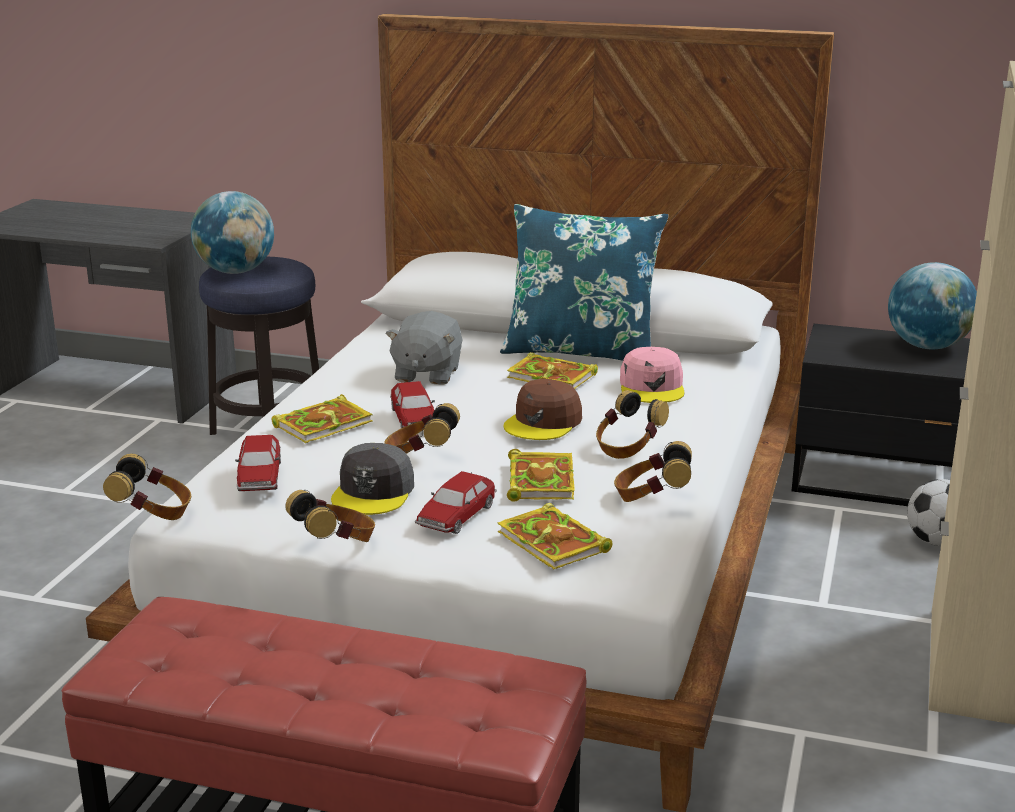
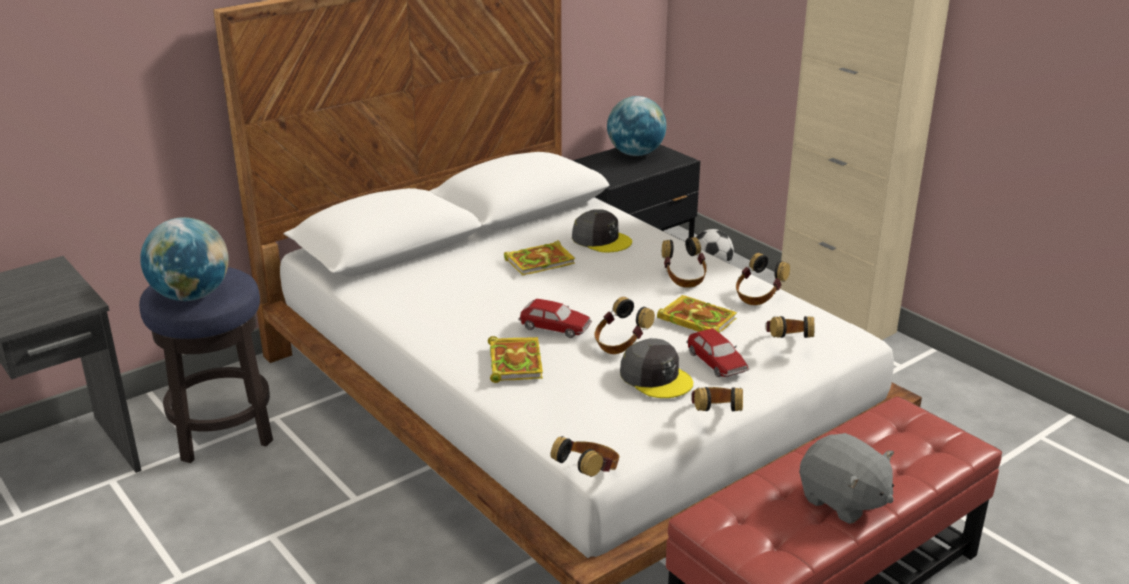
camera: 55 degrees left, 5 degrees up
toy car [235,435,281,491] -> none
grey plush toy [386,311,462,385] -> grey plush toy moved to [800,433,894,524]
book [498,503,612,569] -> headphones [765,316,814,338]
blue pillow [500,204,669,361] -> none
brown cap [504,379,582,440] -> none
pink cap [620,347,684,403] -> grey cap [572,209,632,252]

